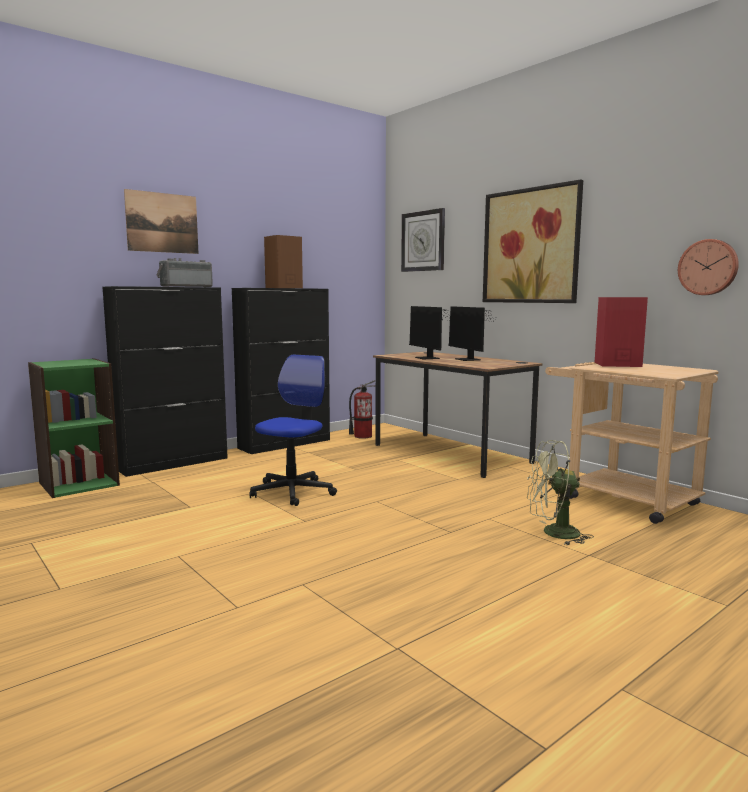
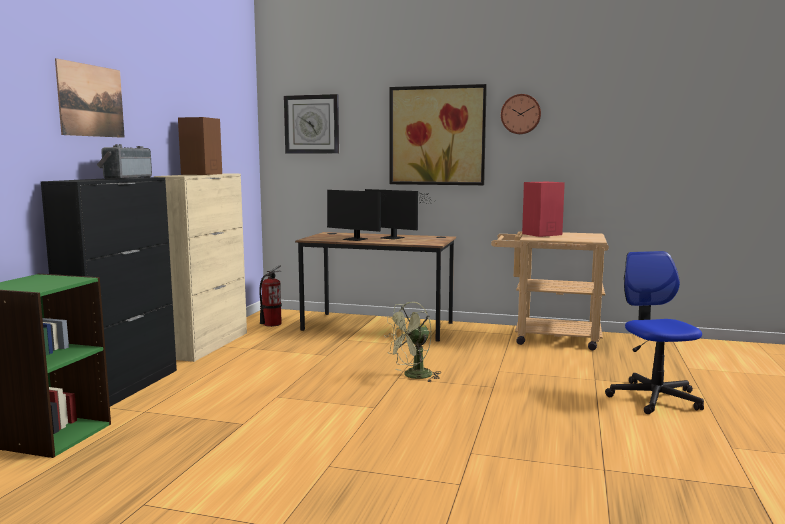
camera: 35 degrees left, 0 degrees up
black cabinet [232,288,330,454] -> beige cabinet [154,173,247,362]
office chair [249,355,337,506] -> office chair moved to [605,251,704,414]
green fan [527,440,594,545] -> green fan moved to [384,302,441,382]
wall clock [678,239,739,295] -> wall clock moved to [501,94,541,134]

